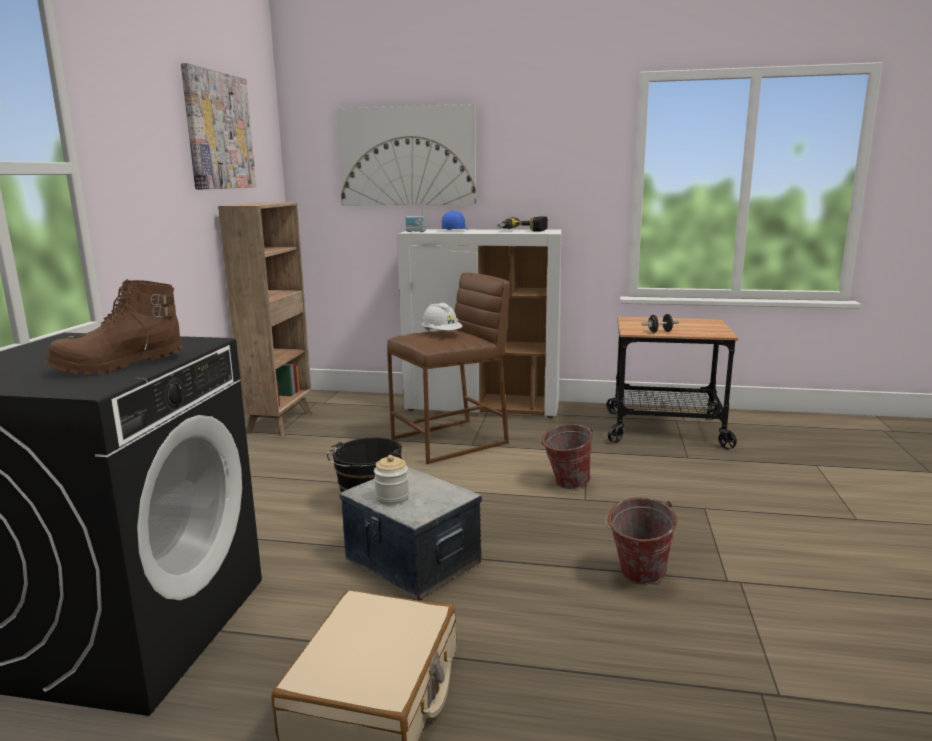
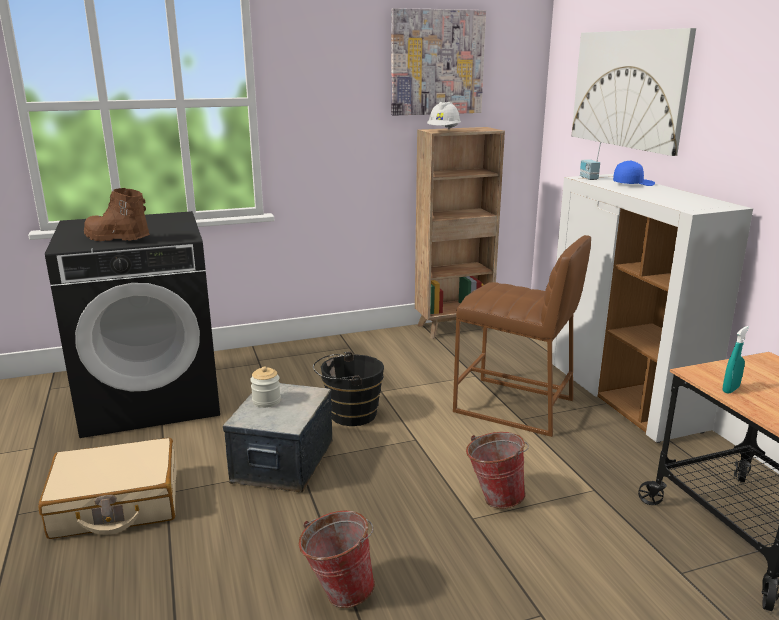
camera: 60 degrees right, 5 degrees up
white hard hat [421,303,462,331] -> white hard hat moved to [427,102,461,129]
power drill [497,216,548,232] -> none
black dumbbell [642,314,679,333] -> turquoise spray bottle [723,326,749,394]

